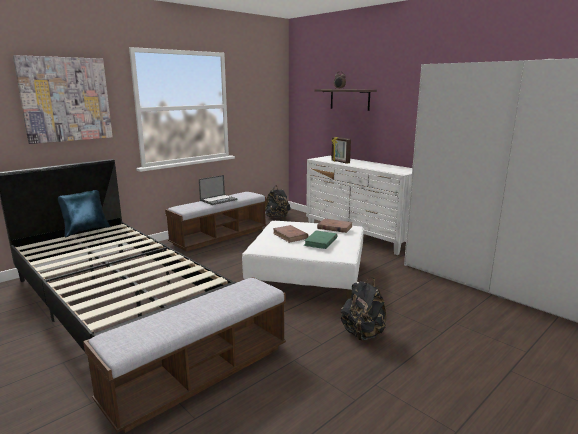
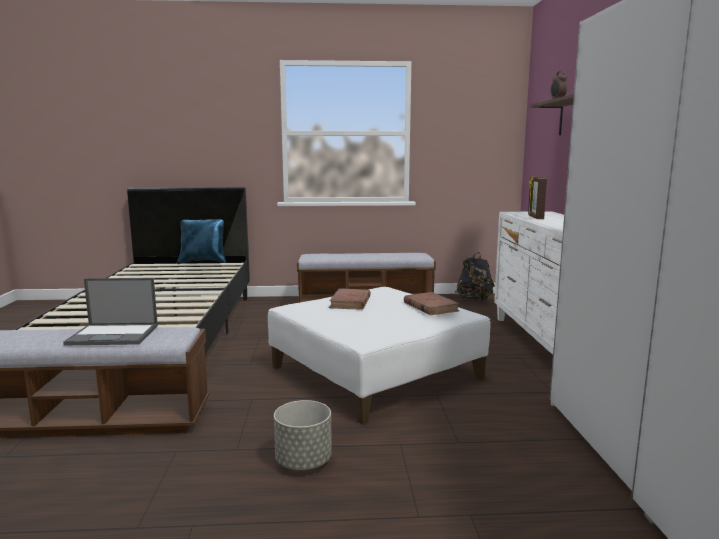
camera: 40 degrees right, 5 degrees down
picture [13,55,113,144] -> none
laptop [199,175,238,205] -> laptop moved to [63,278,158,345]
green book [304,231,337,249] -> none
black backpack [341,278,387,341] -> grey planter [274,400,332,470]

